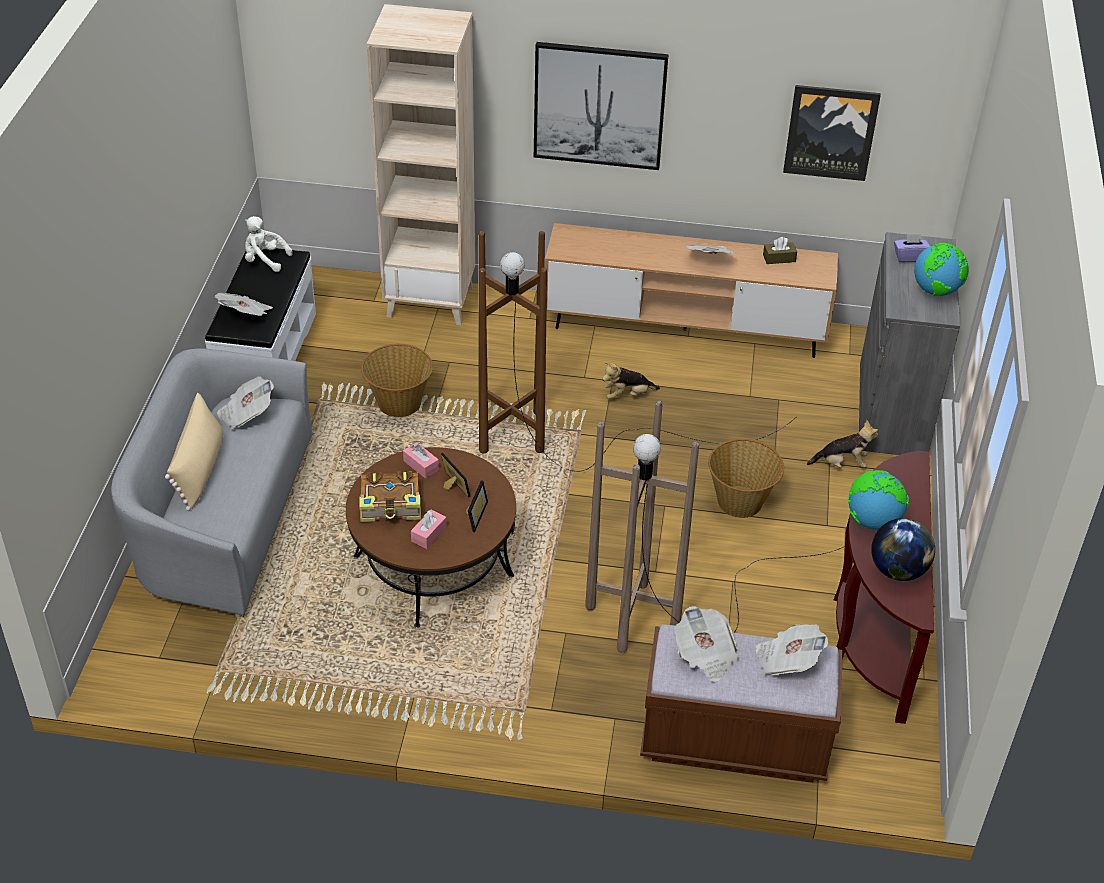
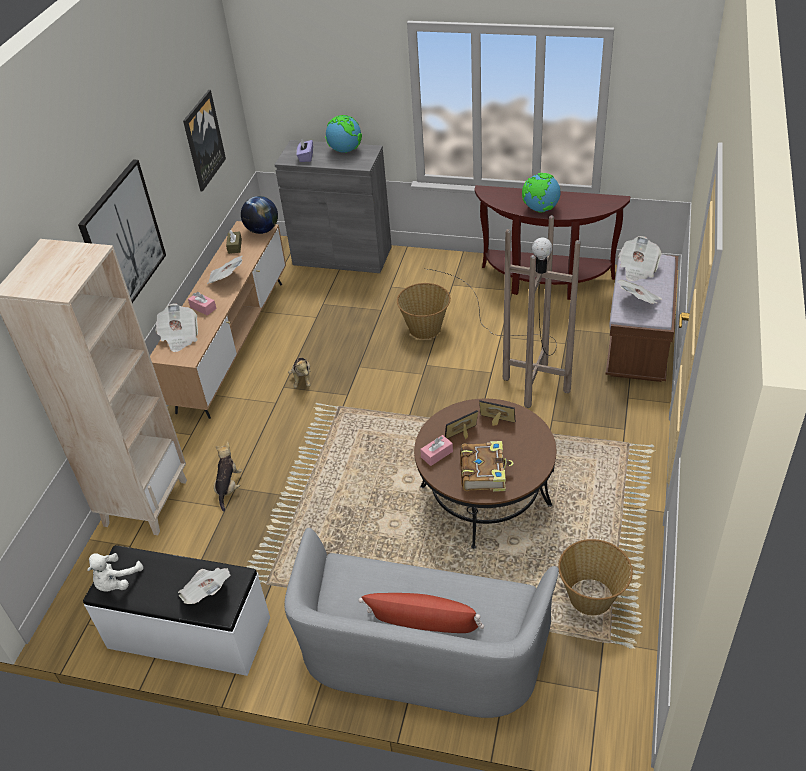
camera: 80 degrees left, 0 degrees up
beige pillow [165,393,224,511] -> red pillow [359,593,484,633]
newspaper [217,377,274,430] -> newspaper moved to [155,303,198,352]
basket [361,344,433,417] -> basket moved to [558,539,633,615]
pink tissue box [411,510,447,549] -> pink tissue box moved to [188,292,217,316]
brown floor lamp [479,231,796,472] -> none
plush toy [807,420,878,468] -> plush toy moved to [214,442,242,512]
globe [871,518,935,581] -> globe moved to [241,196,278,234]

